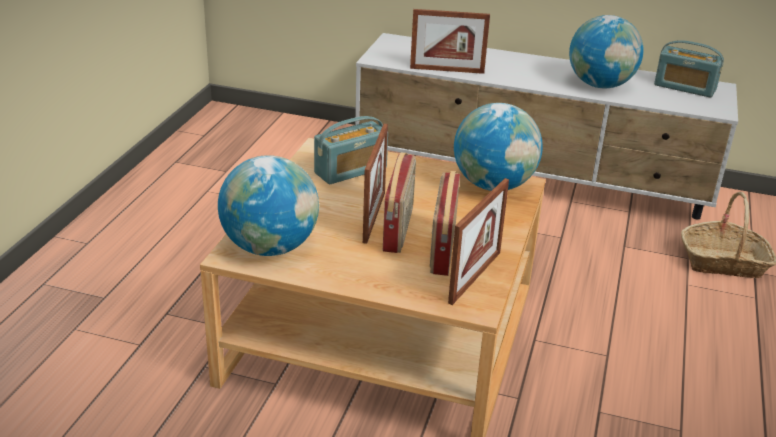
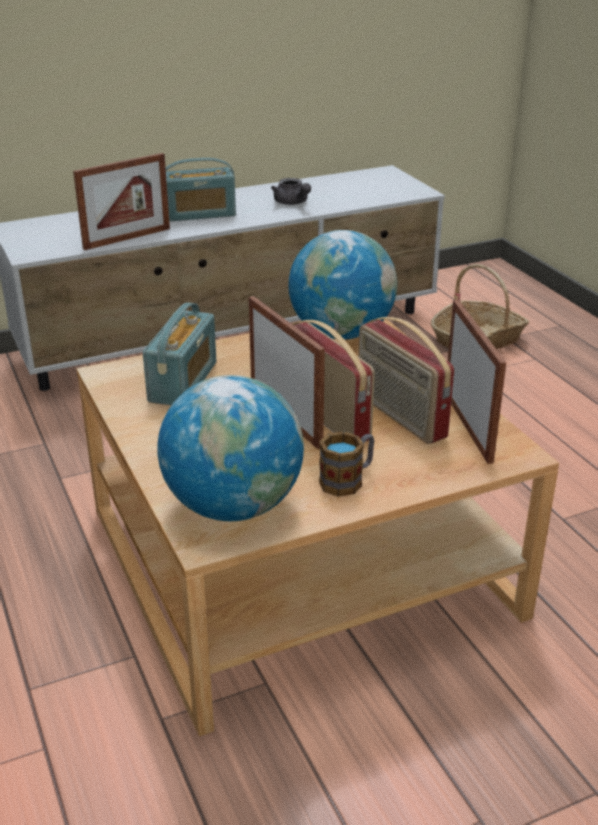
camera: 40 degrees left, 0 degrees up
globe [569,15,643,88] -> grey teapot [271,178,311,205]
radio [654,40,724,98] -> radio moved to [165,158,236,222]
none -> mug [319,431,374,497]

